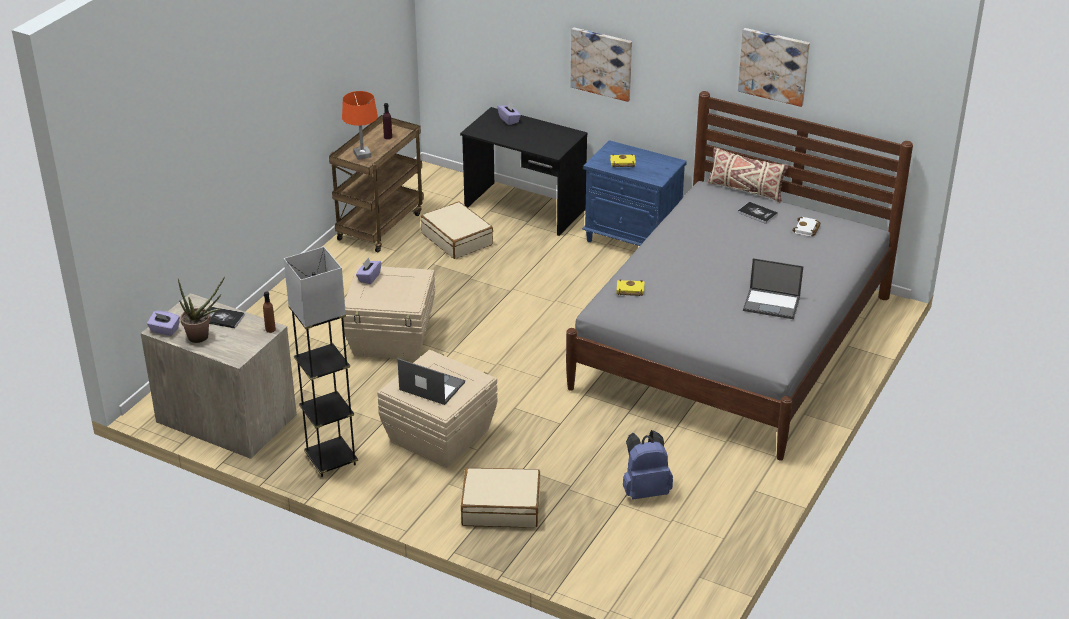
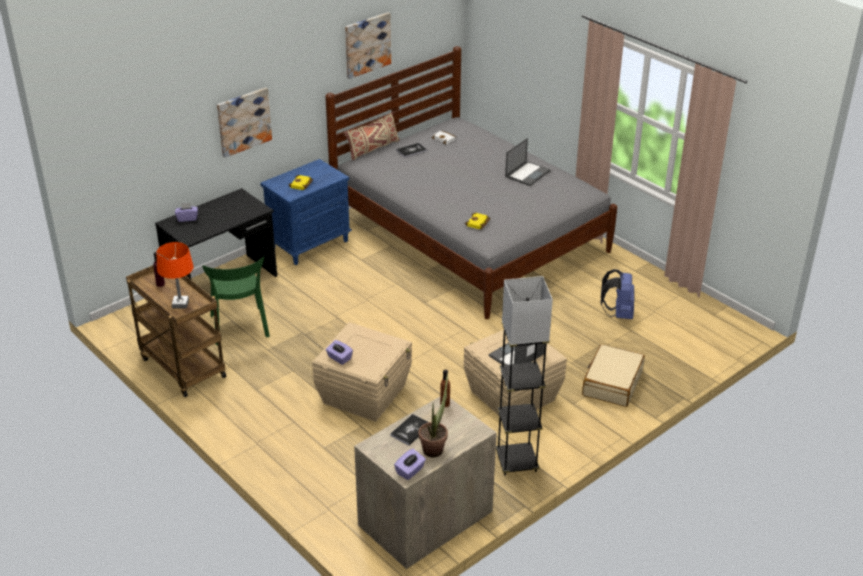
camera: 70 degrees left, 0 degrees up
beige suitcase [421,202,493,259] -> green chair [202,257,270,345]

